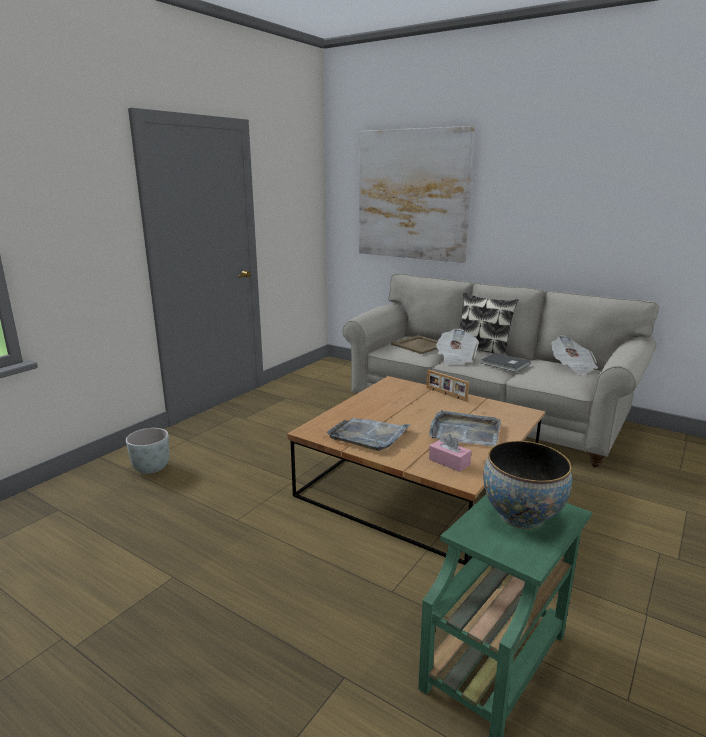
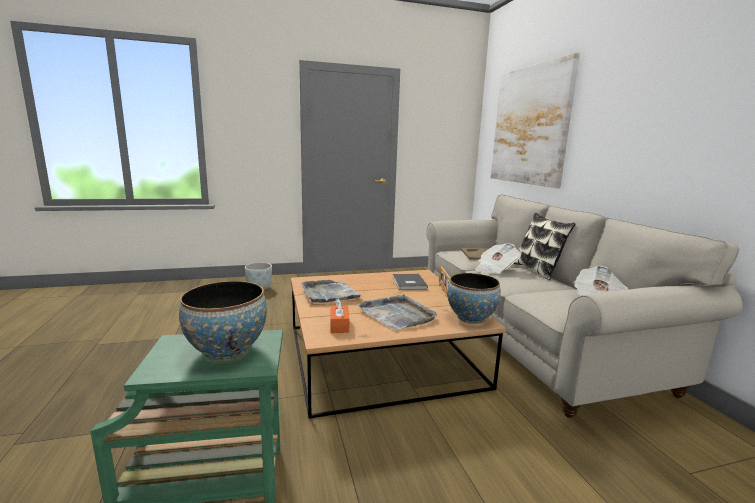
camera: 40 degrees right, 5 degrees down
pink tissue box [429,434,471,472] -> orange tissue box [330,298,349,333]
grey book [481,353,530,372] -> grey book moved to [393,273,428,290]
none -> bowl [447,273,501,324]

